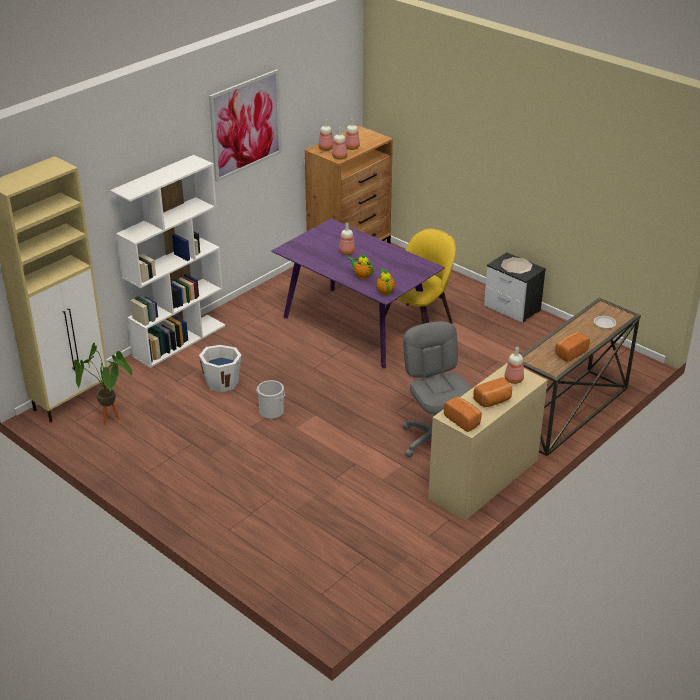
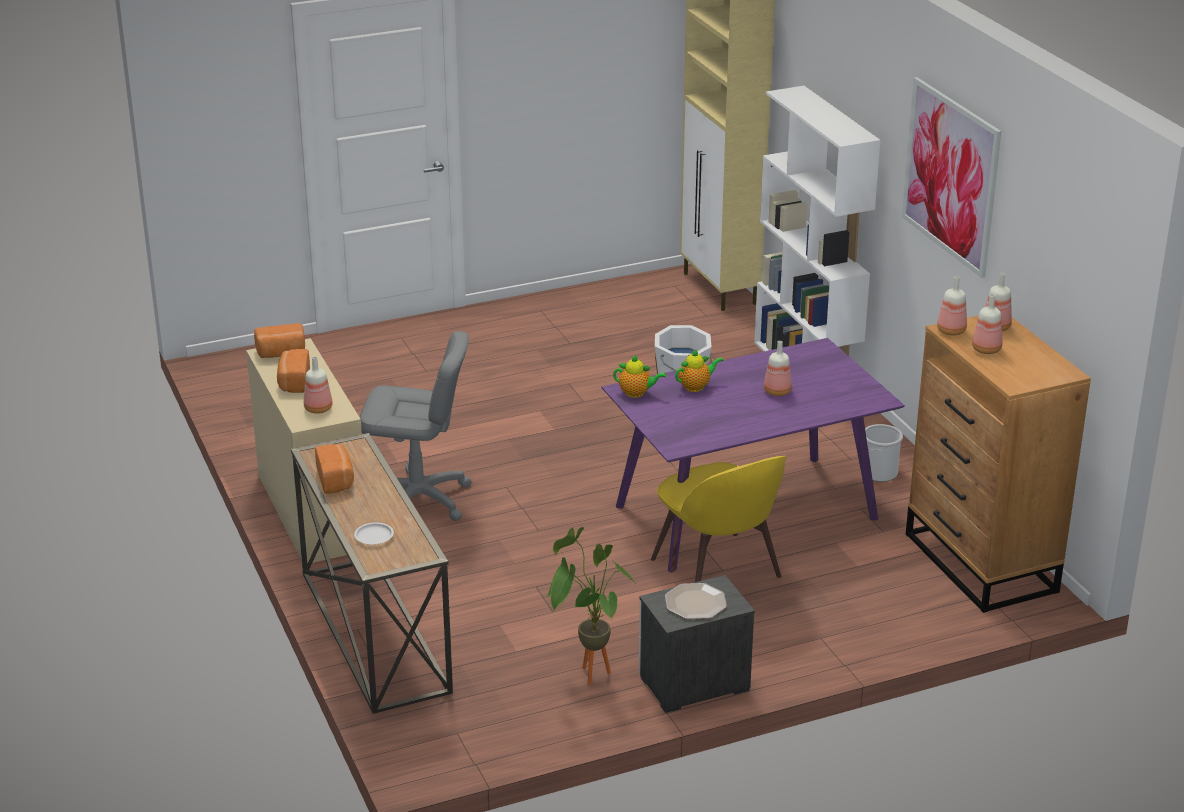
camera: 115 degrees right, 5 degrees down
potted plant [74,343,132,426] -> potted plant moved to [547,527,638,685]
bucket [256,380,285,419] -> bucket moved to [865,424,903,482]

